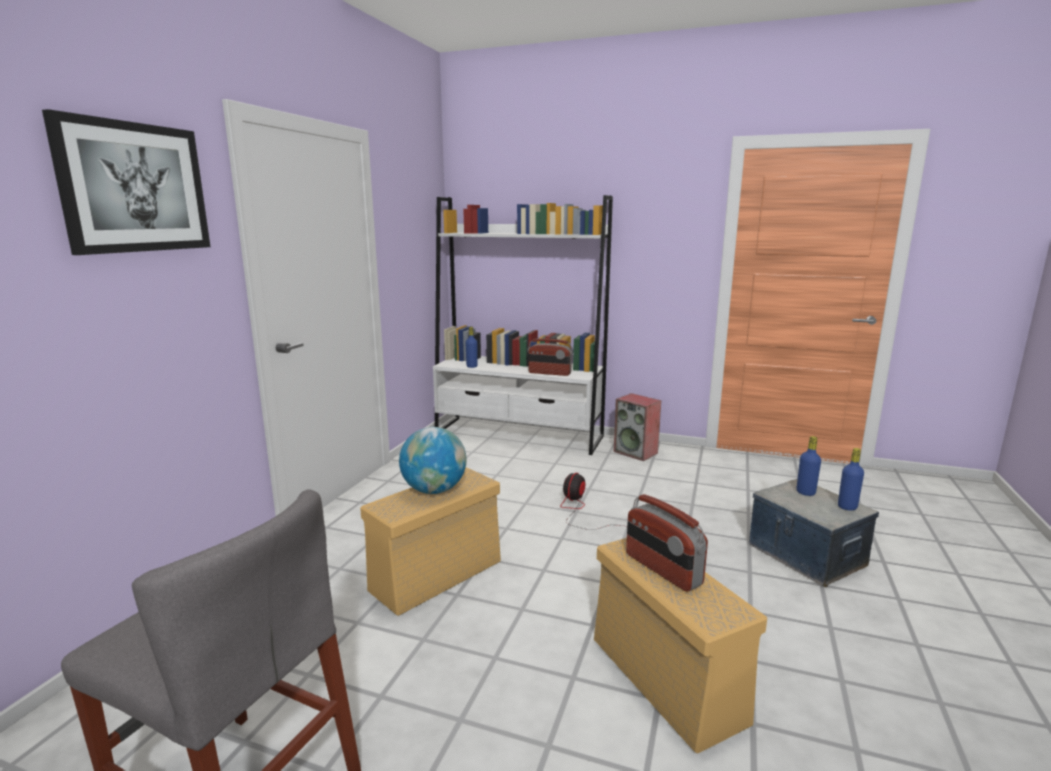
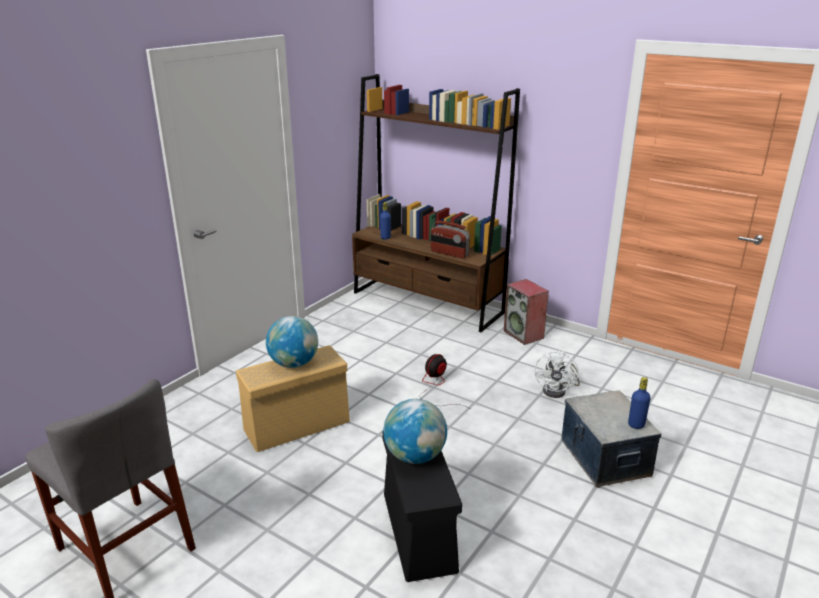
camera: 15 degrees right, 10 degrees up
picture [42,109,210,255] -> none
white bookcase [433,195,613,455] -> brown bookcase [352,74,520,332]
beige storage box [594,538,767,753] -> black storage box [382,431,462,582]
radio [626,494,708,592] -> globe [383,399,447,464]
blue bottle [796,436,821,496] -> none
none -> white fan [535,350,580,398]

